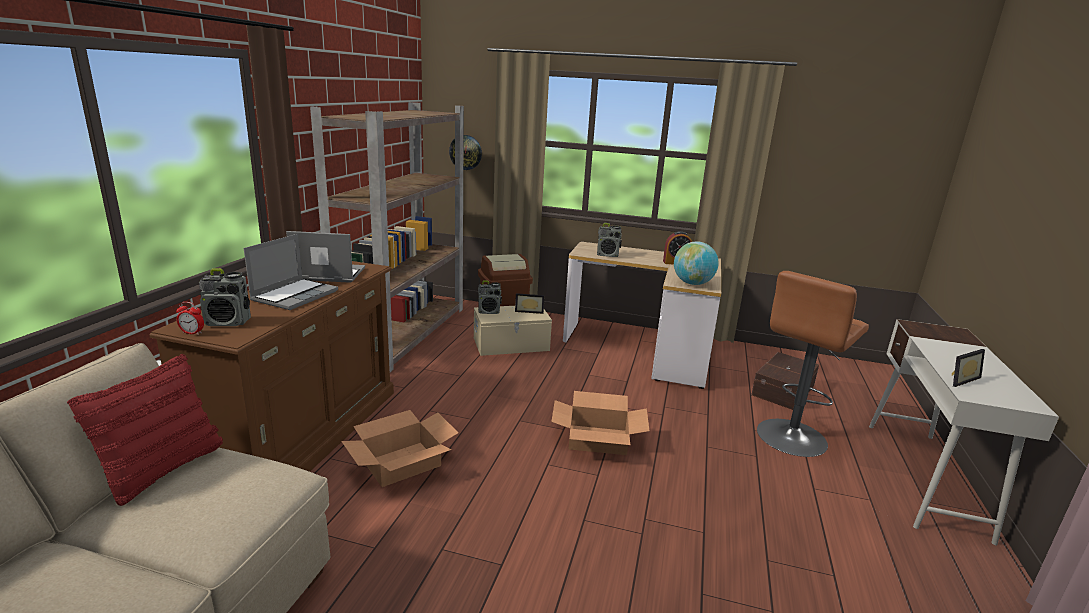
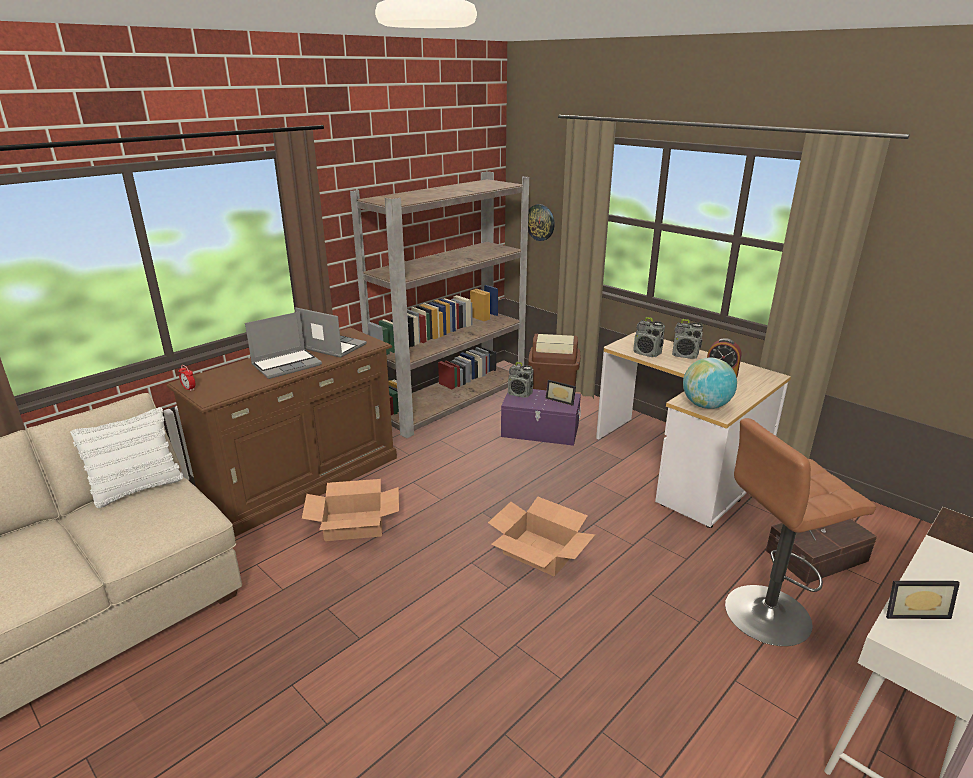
camera: 30 degrees right, 5 degrees up
red pillow [67,354,223,506] -> white pillow [70,407,183,508]
radio [199,268,251,326] -> radio moved to [672,319,703,359]
beige storage box [474,306,552,356] -> purple storage box [501,389,581,446]

